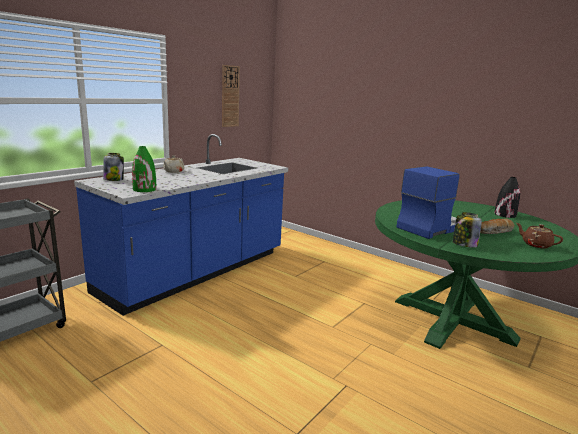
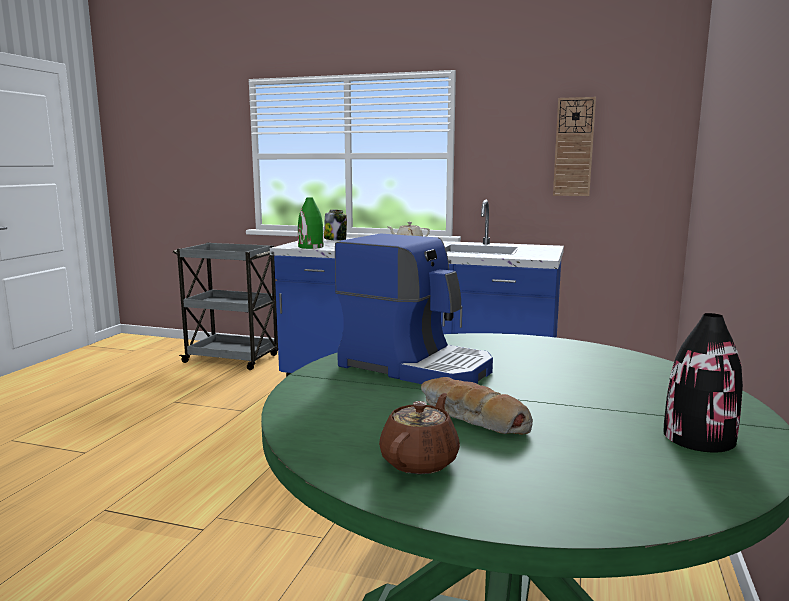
camera: 70 degrees right, 5 degrees down
jar [453,212,482,248] -> none

